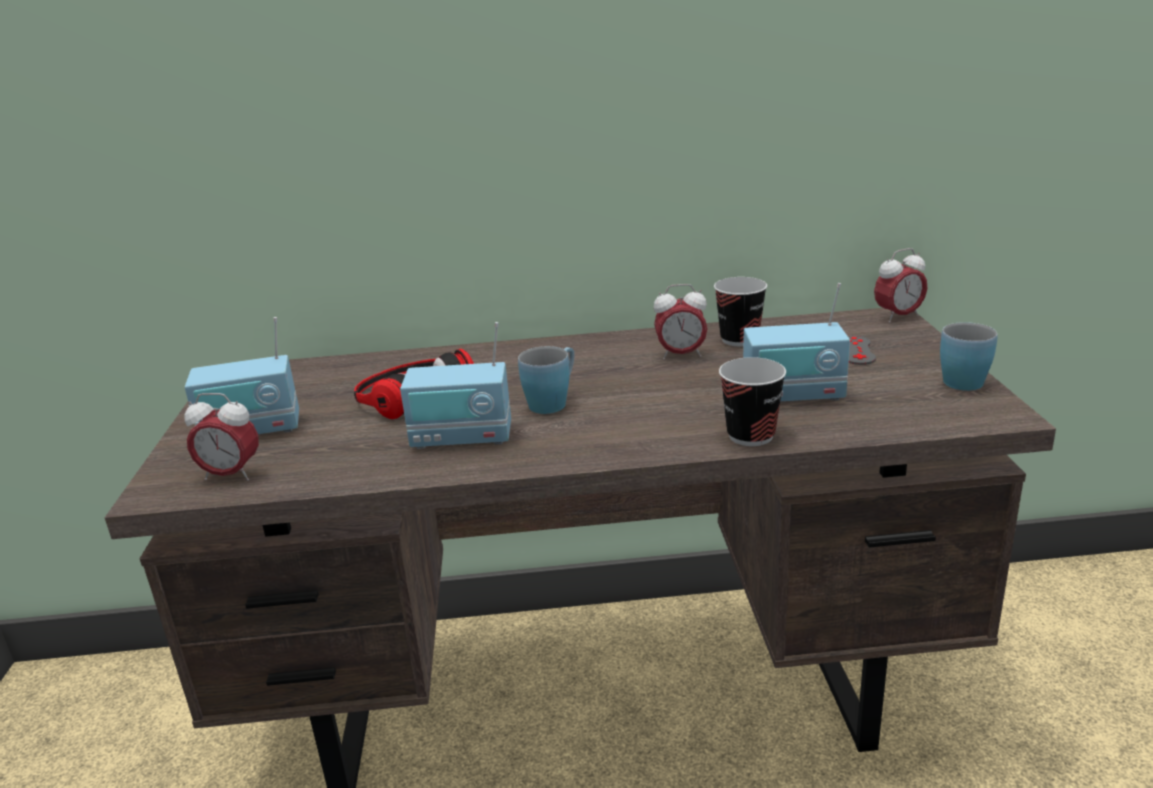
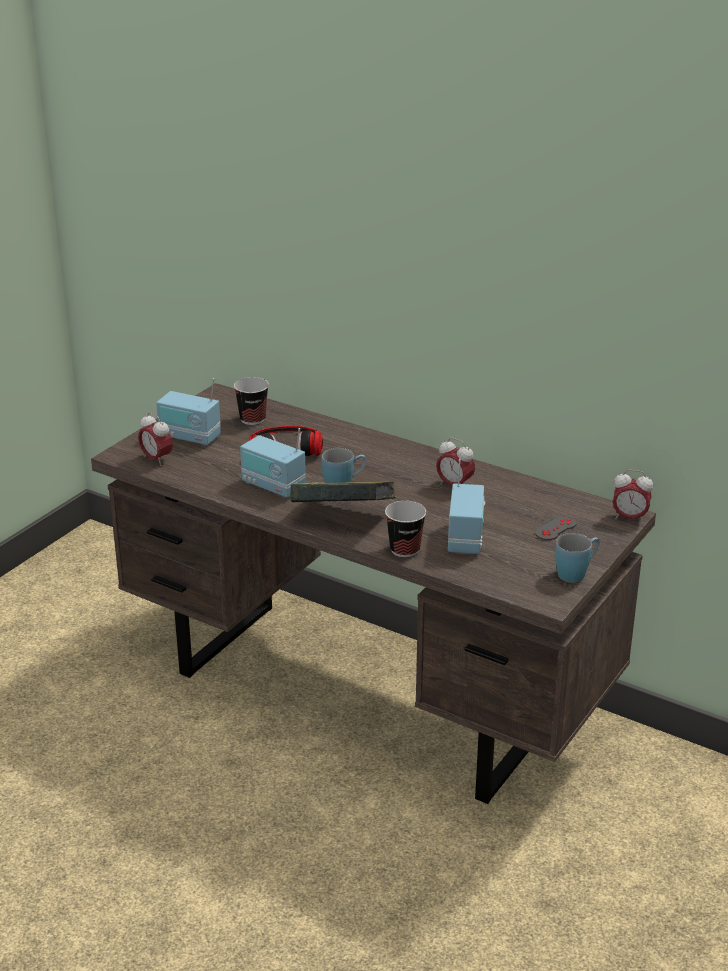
camera: 35 degrees right, 5 degrees up
cup [714,277,767,346] -> cup moved to [234,377,269,425]
radio [743,283,850,401] -> radio turned 120 degrees counterclockwise [448,459,485,554]
none -> book [290,482,395,502]

